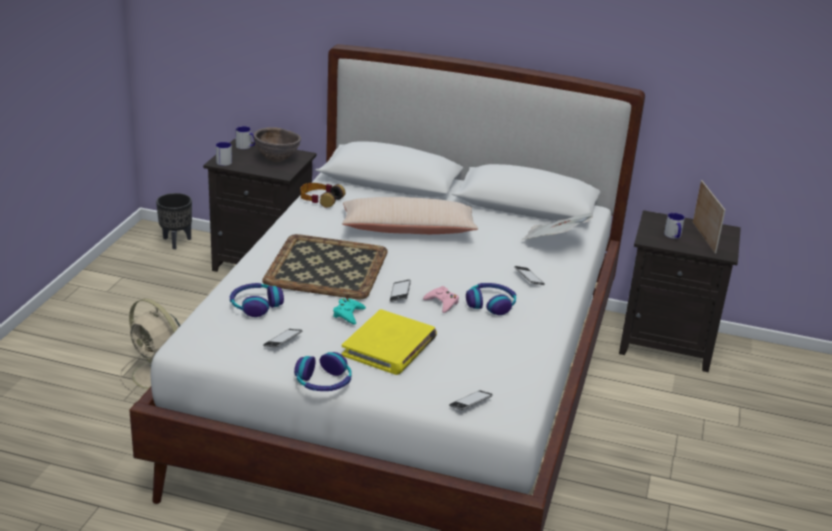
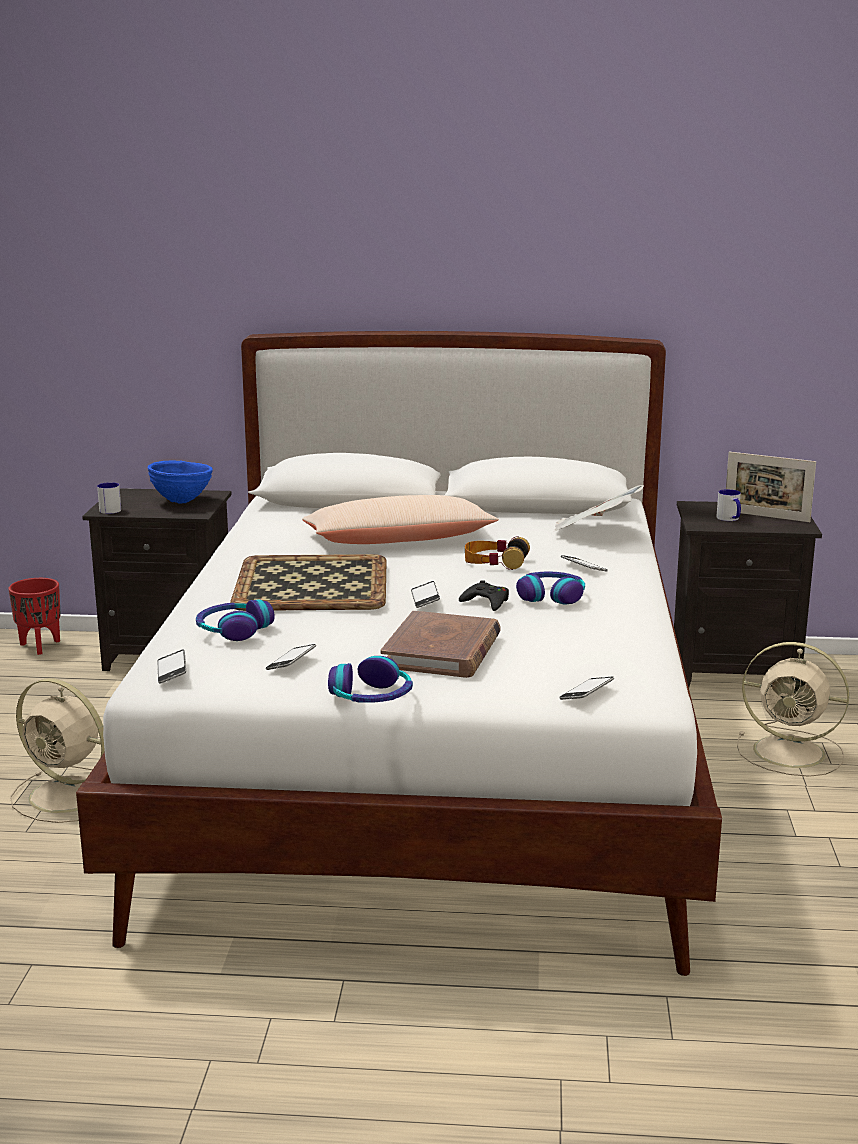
camera: 10 degrees left, 10 degrees down
black planter [156,193,192,249] -> red planter [9,578,61,655]
mug [236,126,255,149] -> none
brown bowl [254,127,301,162] -> blue bowl [147,460,213,504]
headphones [300,183,345,208] -> headphones moved to [465,536,530,570]
turquoise game controller [333,298,366,324] -> none
yellow book [342,309,437,375] -> brown book [381,611,501,678]
pink game controller [423,286,459,313] -> black game controller [459,580,509,611]
picture frame [693,180,726,254] -> picture frame turned 135 degrees clockwise [726,452,816,522]
none -> phone [157,649,186,684]
none -> beige fan [737,642,849,777]

